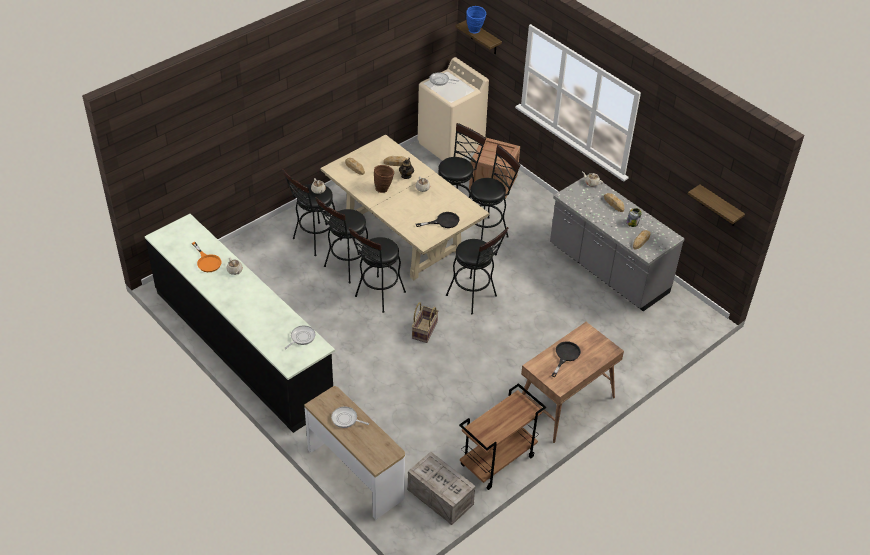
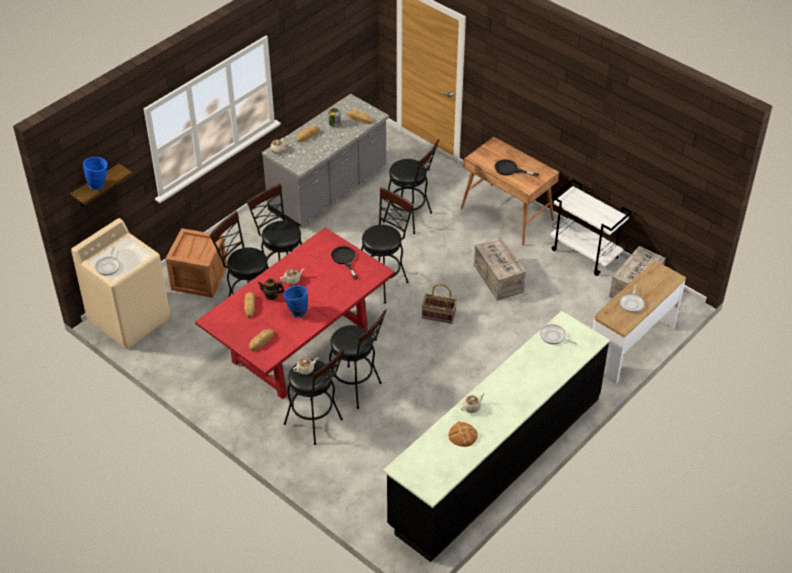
camera: 95 degrees left, 0 degrees up
orange frying pan [192,242,221,272] -> bread [449,421,478,447]
beige dining table [320,134,489,280] -> red dining table [195,227,395,399]
black stool [348,227,406,313] -> black stool moved to [383,139,440,234]
brown vase [374,165,394,193] -> blue vase [283,285,308,318]
brown cart [459,383,546,490] -> white cart [550,180,632,276]
shelf [688,185,745,226] -> none
none -> crate [474,237,526,301]

